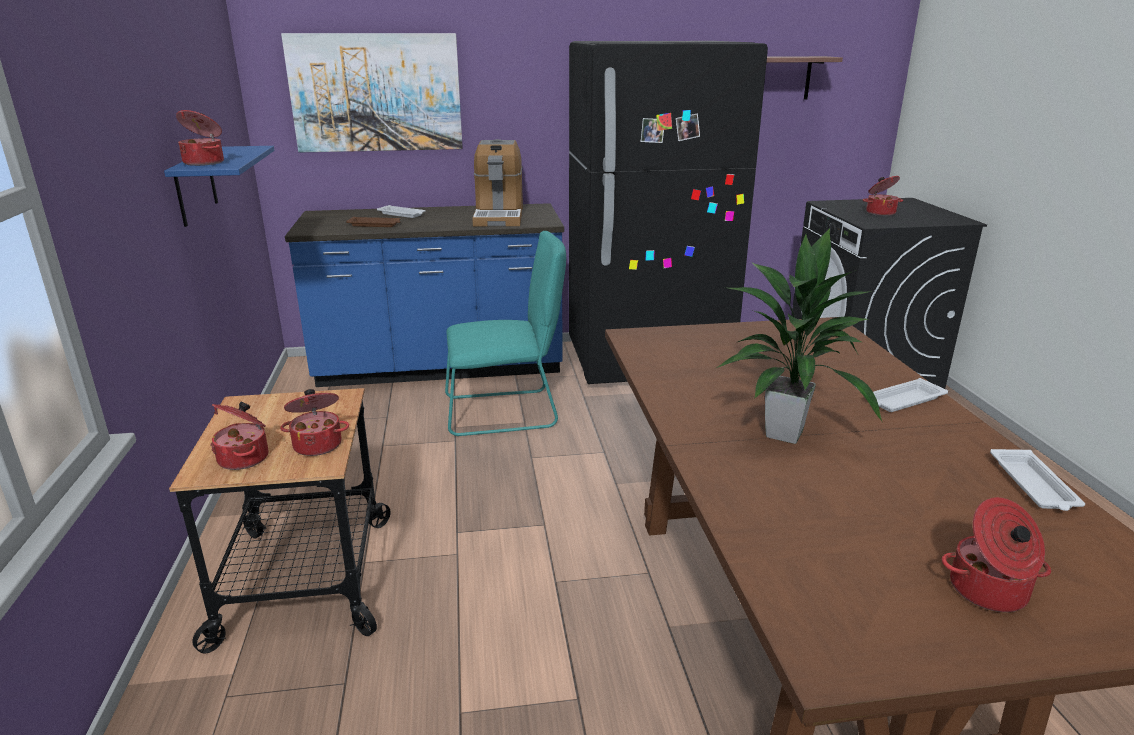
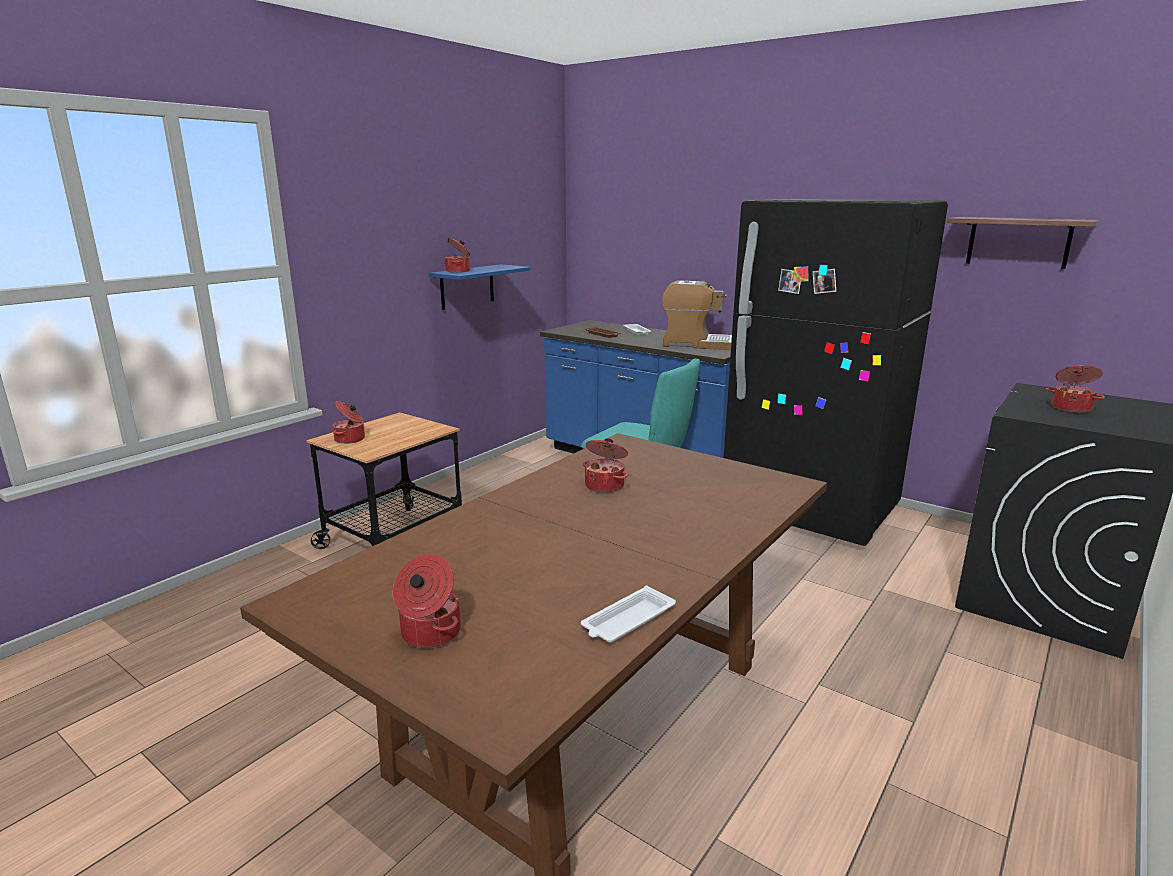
camera: 45 degrees right, 5 degrees down
cooking pot [280,389,349,456] -> cooking pot moved to [583,438,628,493]
picture [281,33,463,153] -> none
coffee machine [472,139,523,226] -> coffee machine turned 120 degrees counterclockwise [662,280,732,350]
potted plant [716,228,882,444] -> none
white tray [873,378,948,412] -> none

